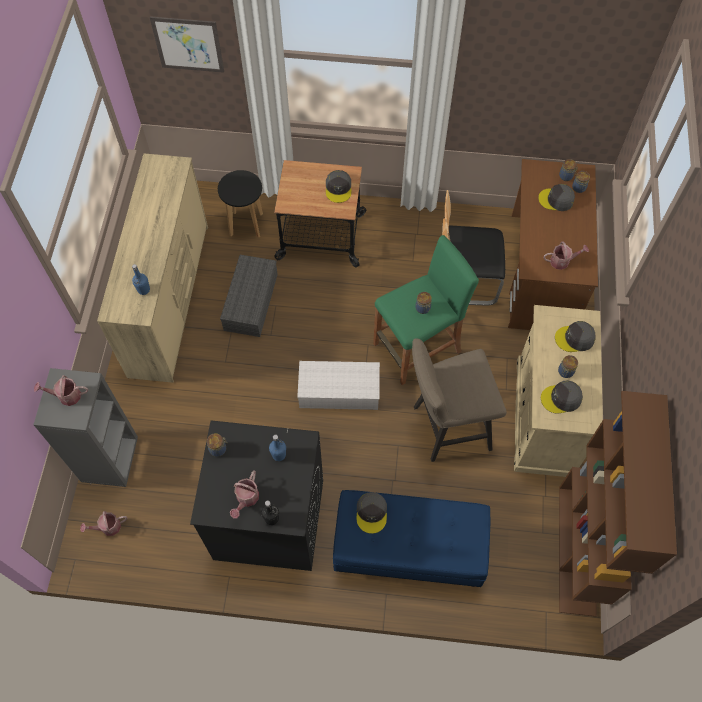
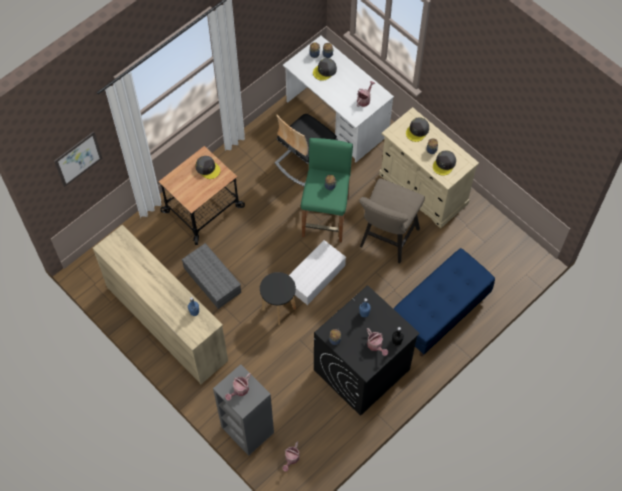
camera: 50 degrees left, 0 degrees up
black stool [218,170,263,238] -> black stool moved to [260,272,296,325]
grey cap [357,492,387,534] -> none
brown desk [508,159,598,330] -> white desk [283,36,394,162]
brown bookcase [559,391,677,617] -> none

